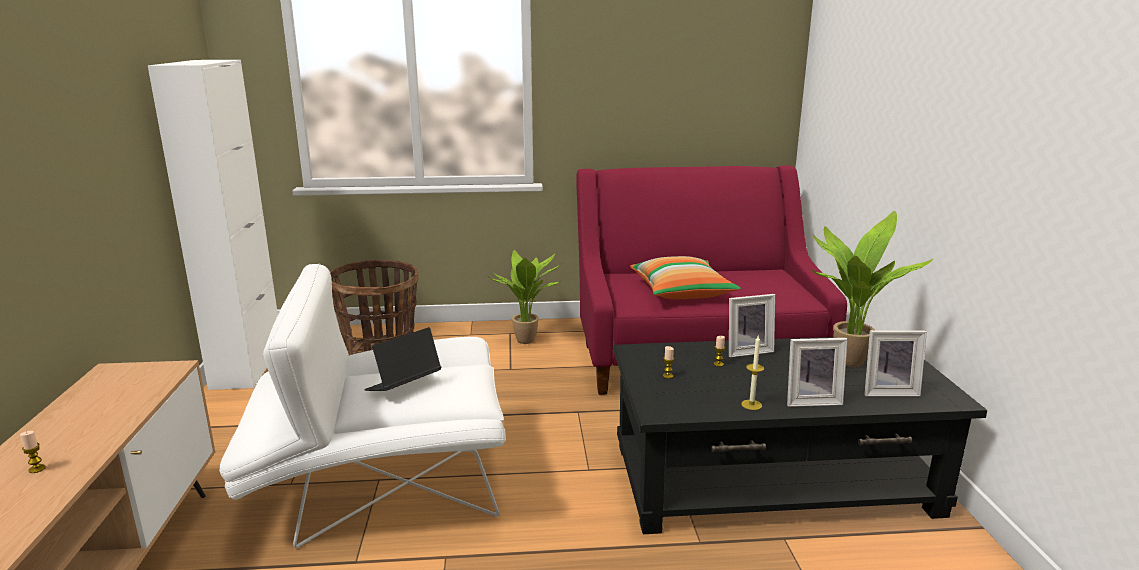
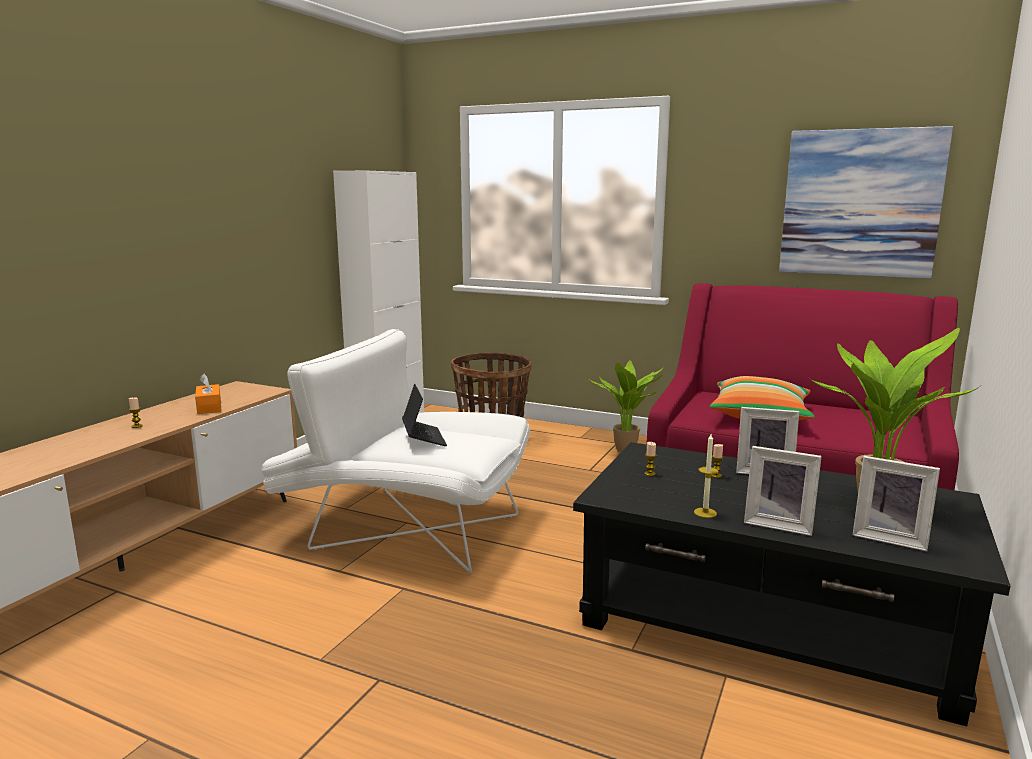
camera: 30 degrees right, 5 degrees down
laptop [364,327,441,391] -> laptop turned 90 degrees clockwise [402,384,447,446]
none -> orange tissue box [195,373,221,414]
none -> picture [779,126,953,279]

